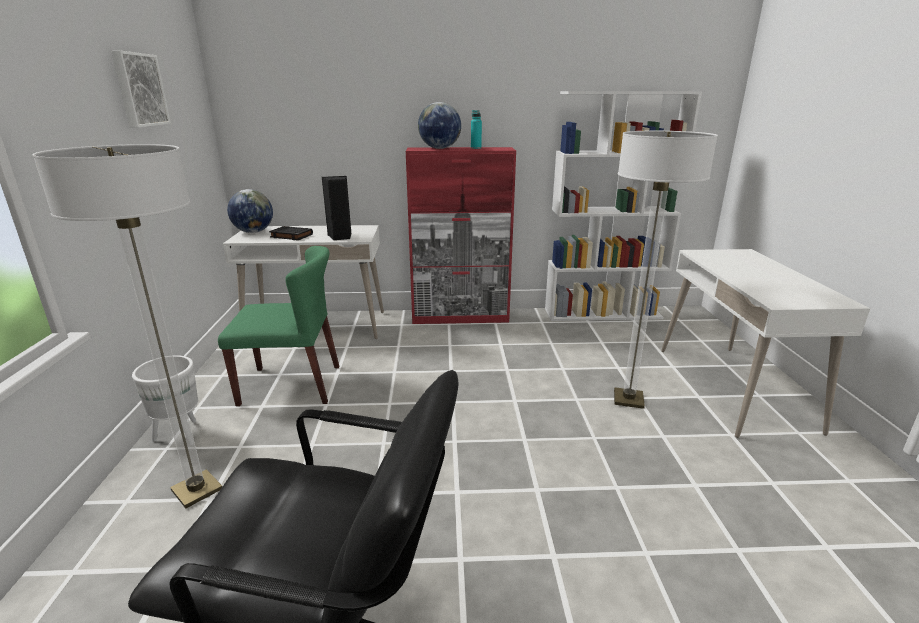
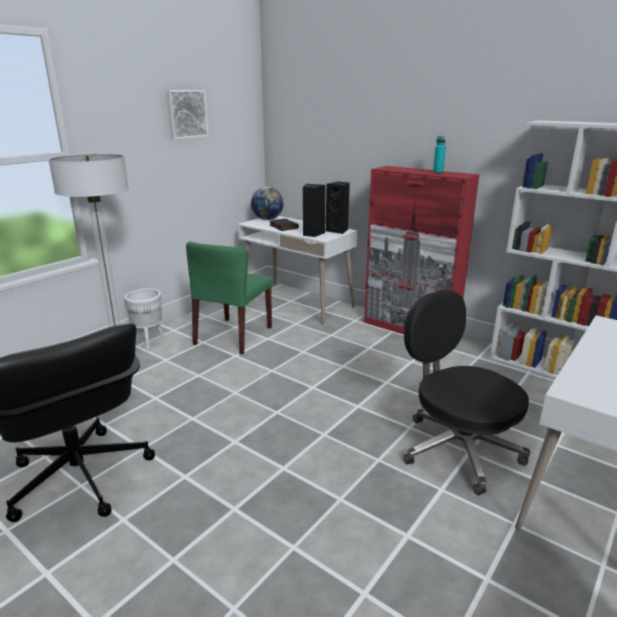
camera: 40 degrees right, 0 degrees up
green chair [218,246,339,406] -> green chair turned 75 degrees clockwise [186,241,273,355]
globe [418,102,461,149] -> none
floor lamp [614,131,718,409] -> black office chair [404,290,530,495]
none -> black speaker [326,182,350,234]

